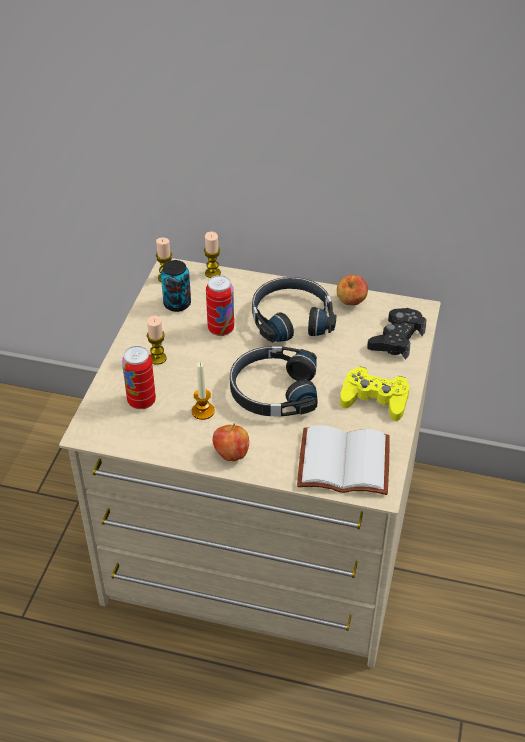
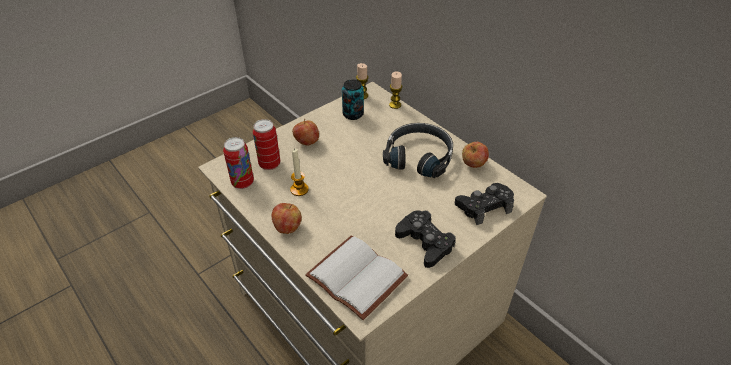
camera: 35 degrees right, 0 degrees up
candle [147,316,167,365] -> apple [292,119,319,146]
can [206,275,234,336] -> can moved to [223,137,254,189]
black headphones [230,346,318,416] -> none
yellow game controller [340,366,410,421] -> black game controller [395,210,456,268]

